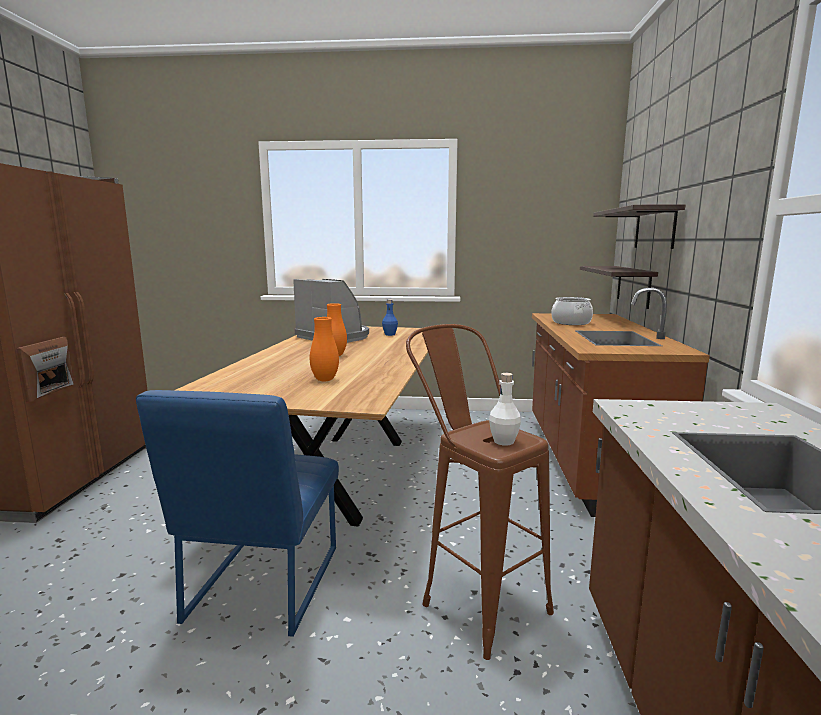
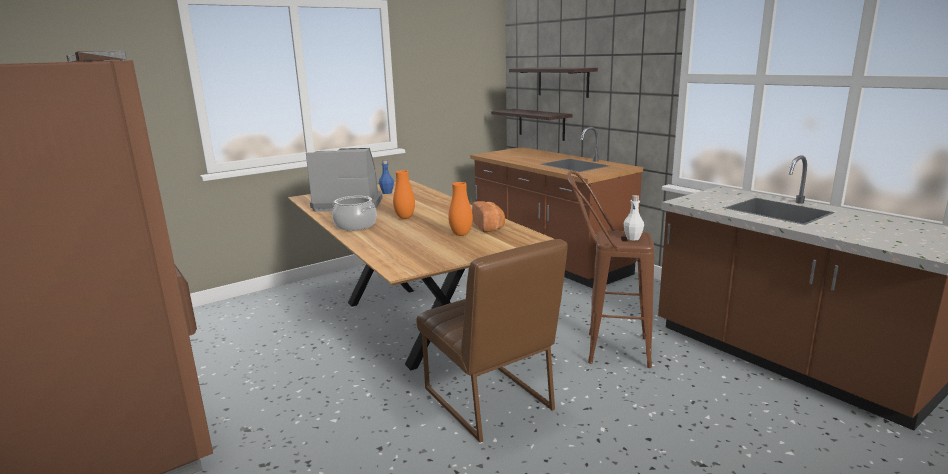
camera: 40 degrees left, 5 degrees up
blue chair [136,390,339,637] -> brown chair [416,239,567,443]
cooking pot [551,297,593,325] -> cooking pot moved to [332,196,377,231]
none -> bread [472,201,505,232]

